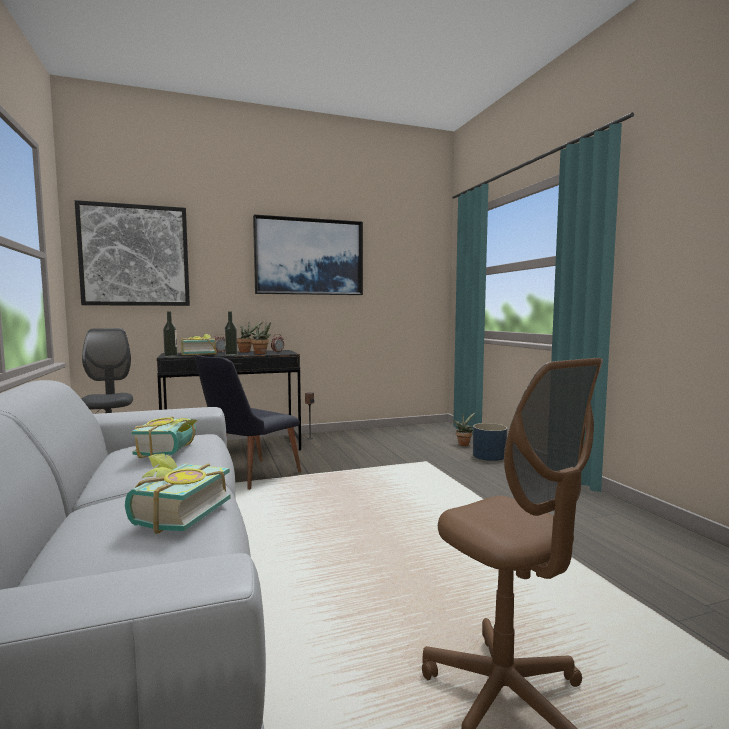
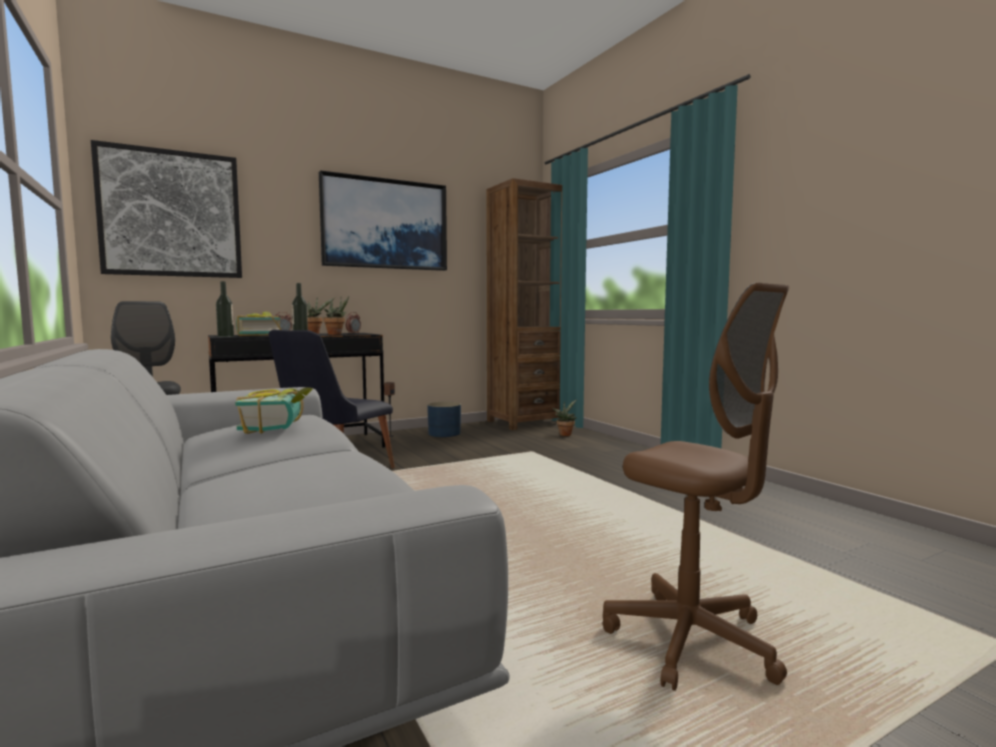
camera: 10 degrees left, 0 degrees up
book [125,454,231,534] -> none
blue planter [473,423,507,461] -> blue planter moved to [427,402,461,437]
none -> brown bookcase [486,178,562,430]

